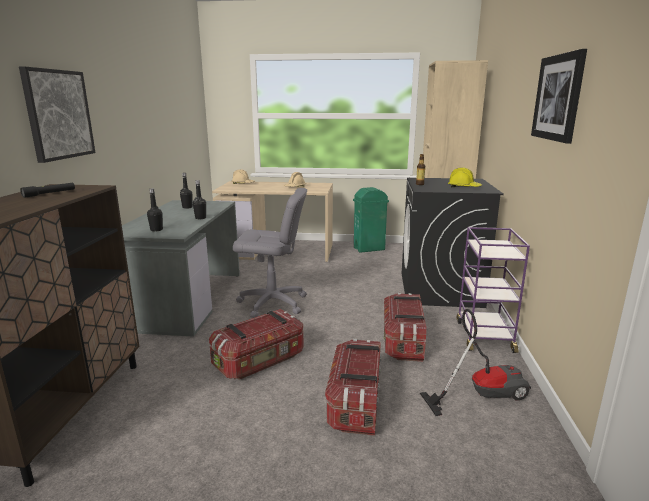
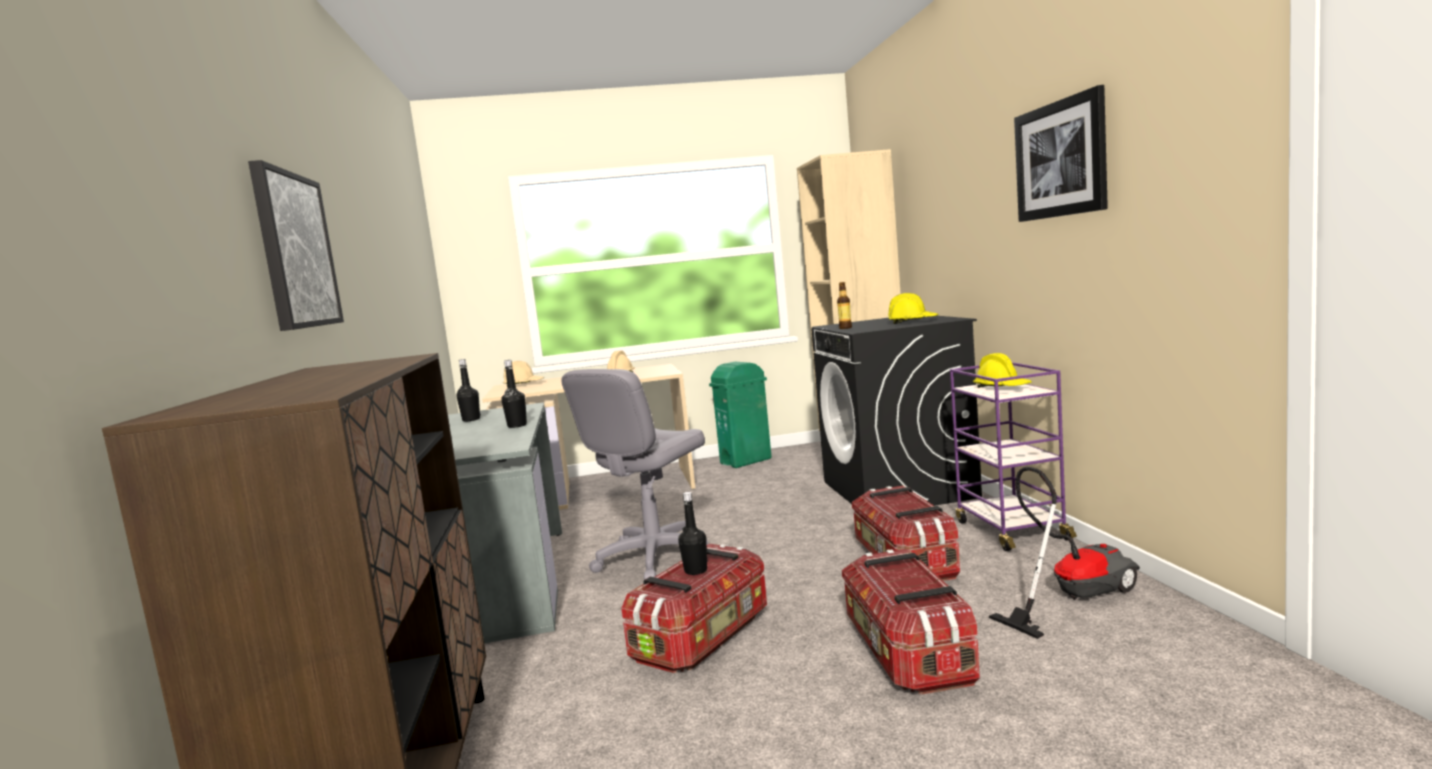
camera: 15 degrees left, 10 degrees down
black flashlight [20,183,75,198] -> none
black bottle [147,188,163,232] -> black bottle moved to [678,492,707,575]
grey office chair [233,188,307,318] -> grey office chair turned 135 degrees clockwise [561,369,708,580]
none -> yellow hard hat [973,353,1032,388]

